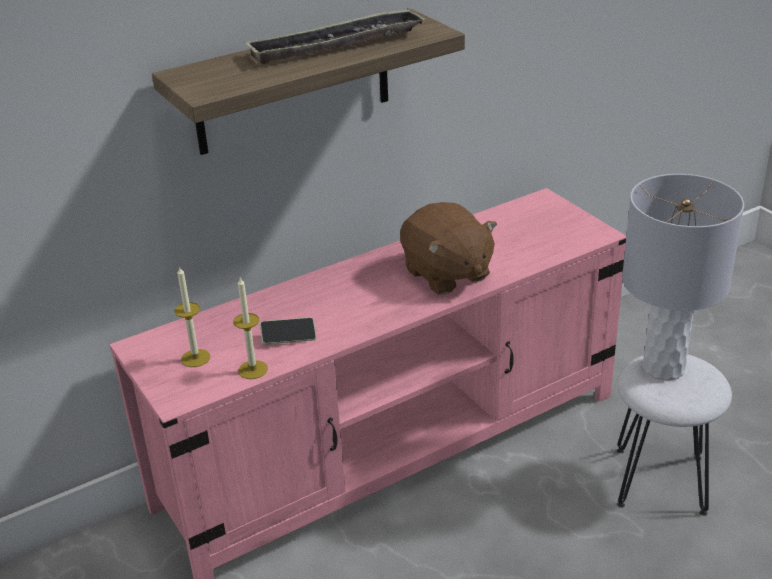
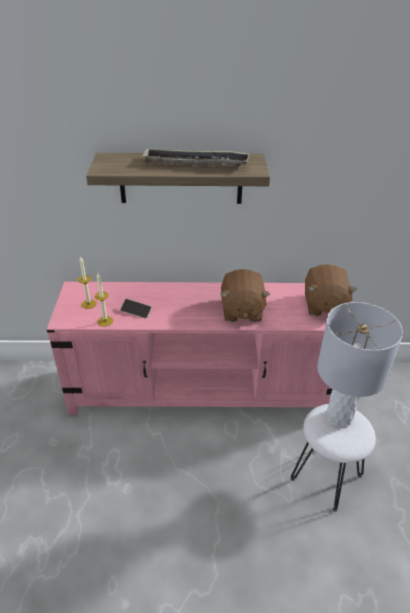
camera: 30 degrees right, 5 degrees up
none -> brown plush toy [305,264,357,316]

